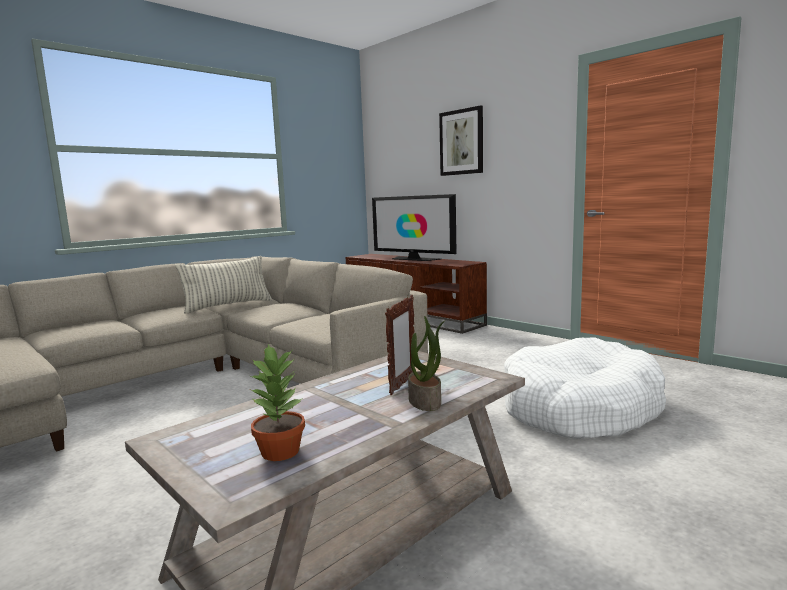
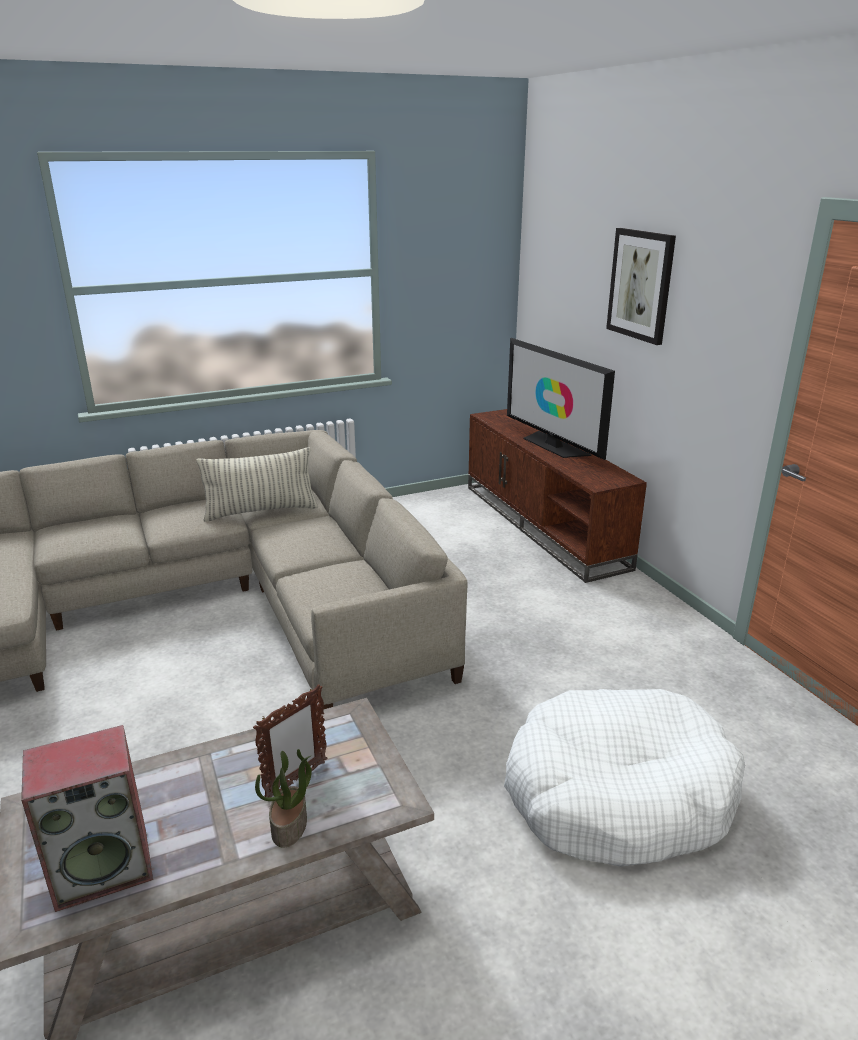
camera: 20 degrees right, 15 degrees up
potted plant [250,344,305,461] -> speaker [21,725,153,912]

